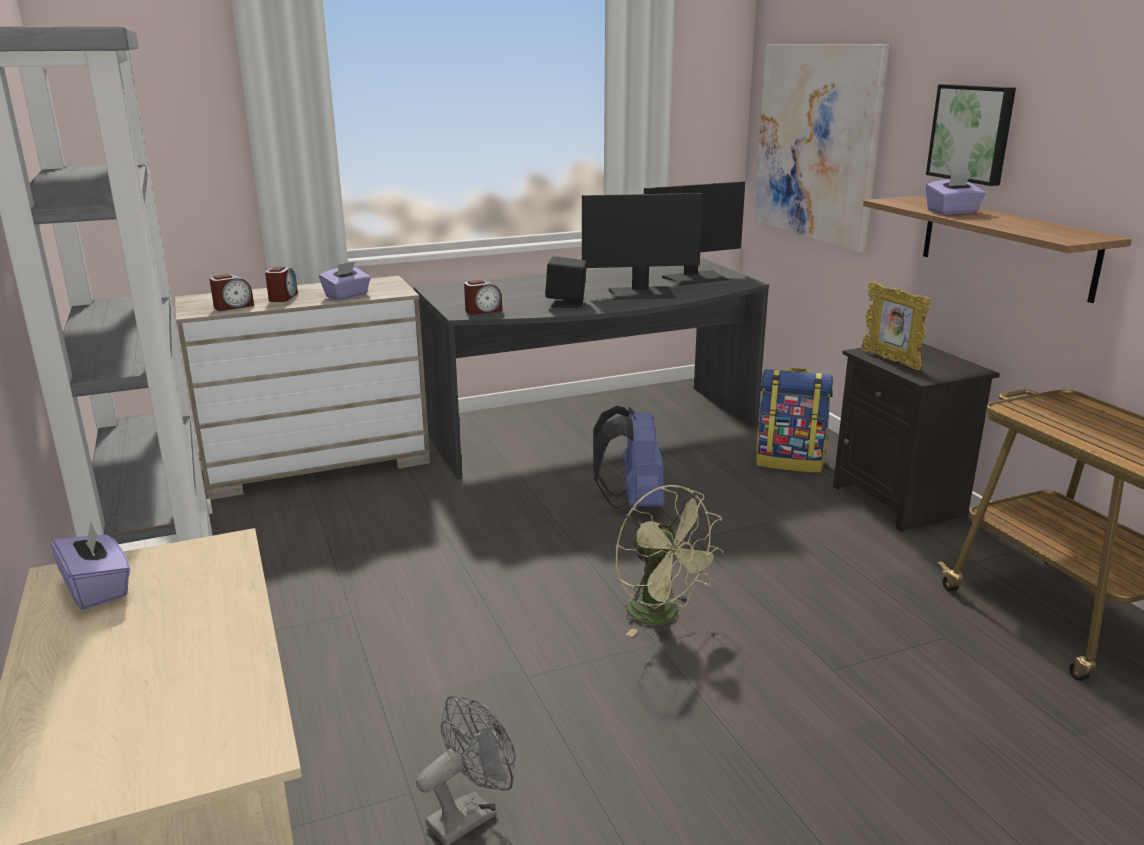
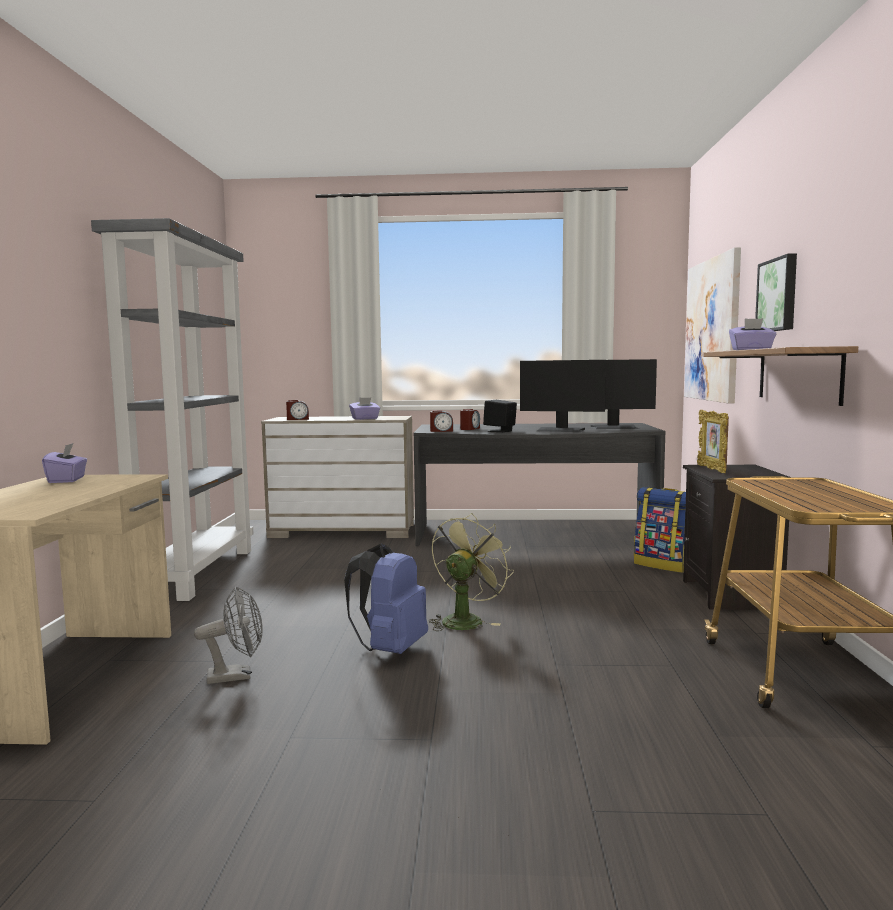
camera: 25 degrees right, 15 degrees down
alarm clock [265,267,298,302] -> alarm clock moved to [460,409,480,430]
blue backpack [593,406,664,509] -> blue backpack moved to [344,544,428,654]
green fan [616,485,724,636] -> green fan turned 135 degrees counterclockwise [429,513,514,631]

